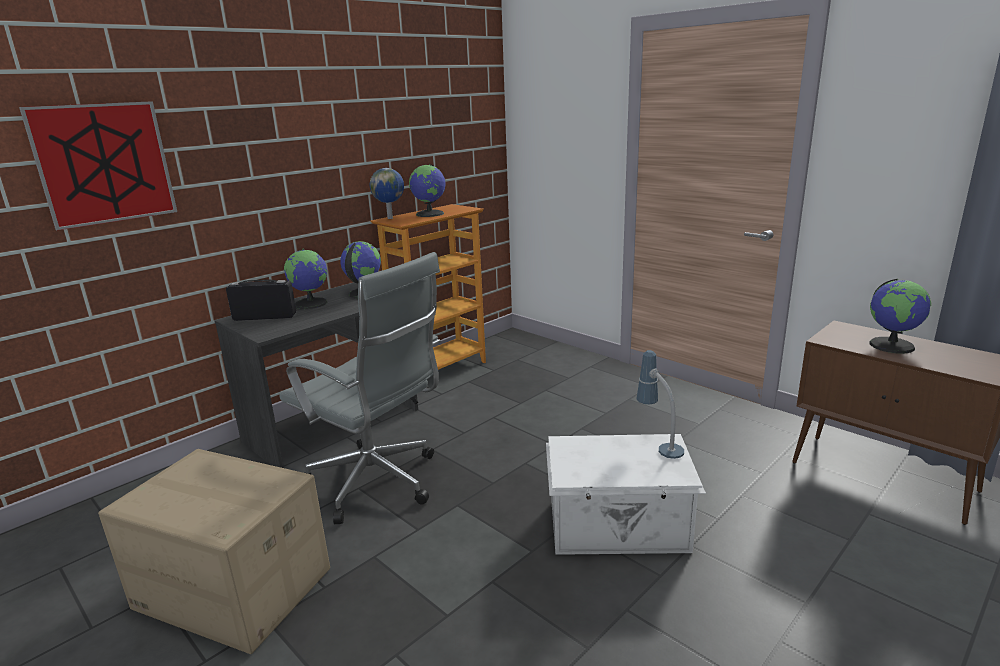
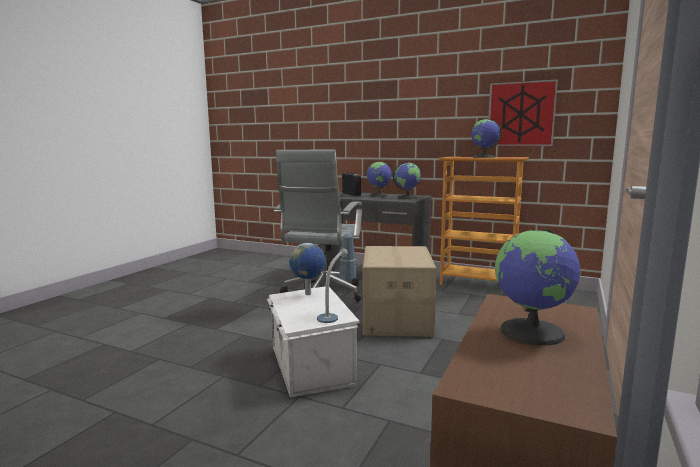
camera: 70 degrees right, 10 degrees down
picture [19,101,177,230] -> picture moved to [488,79,558,146]
cardboard box [98,449,330,654] -> cardboard box moved to [363,246,437,337]
globe [370,168,404,219] -> globe moved to [289,243,325,295]

